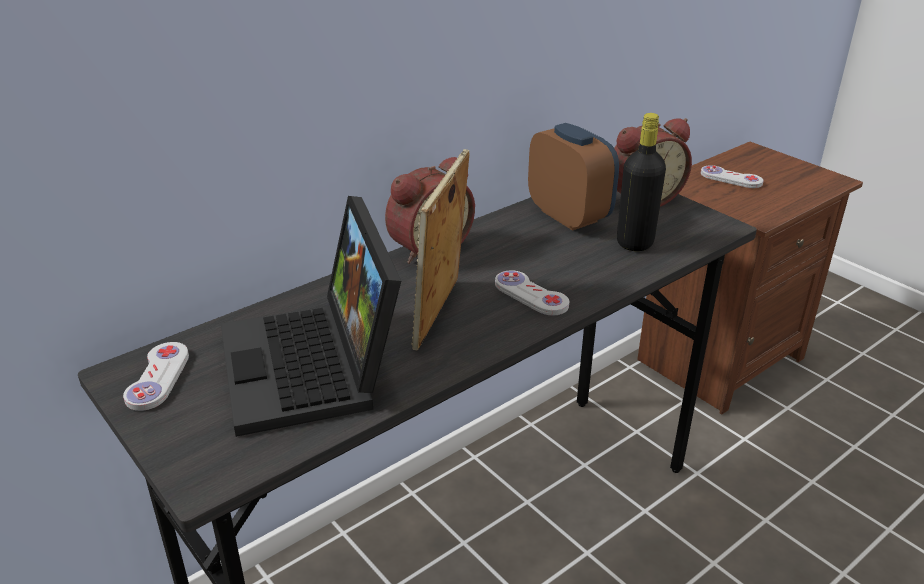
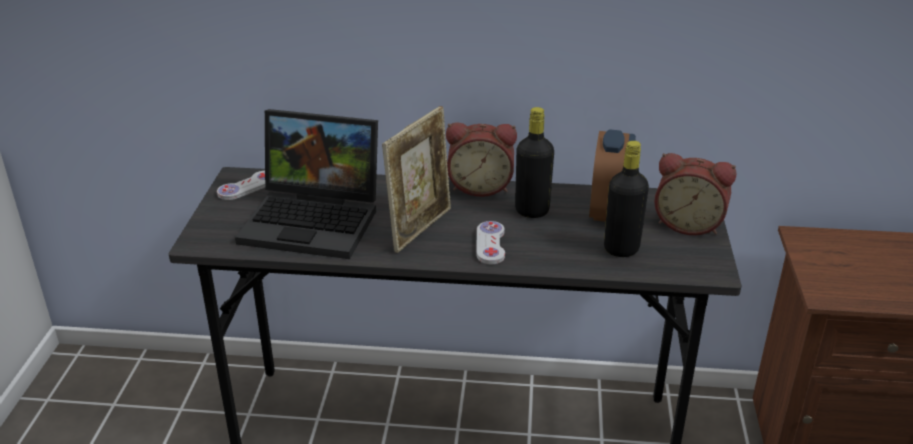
camera: 45 degrees right, 0 degrees up
laptop [221,196,401,437] -> laptop turned 105 degrees counterclockwise [235,109,378,259]
picture frame [411,149,469,351] -> picture frame turned 150 degrees clockwise [382,106,451,253]
white game controller [701,165,764,188] -> none
none -> black bottle [515,107,554,218]

